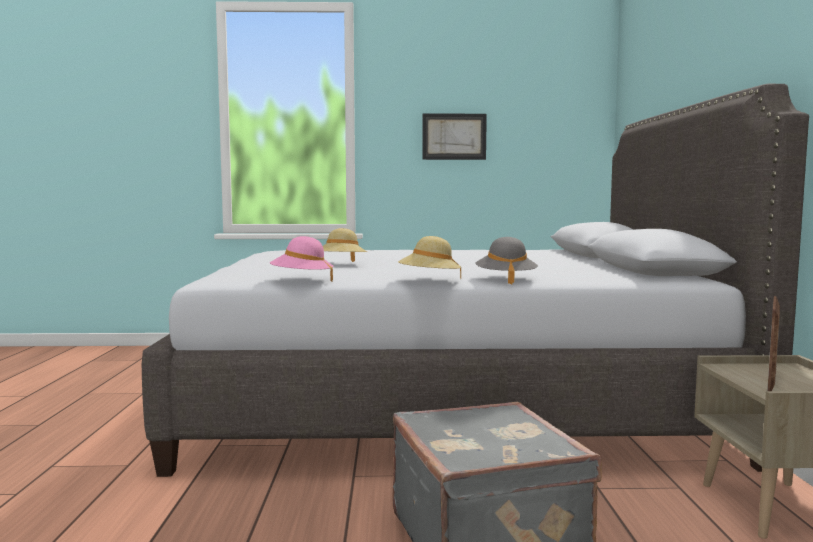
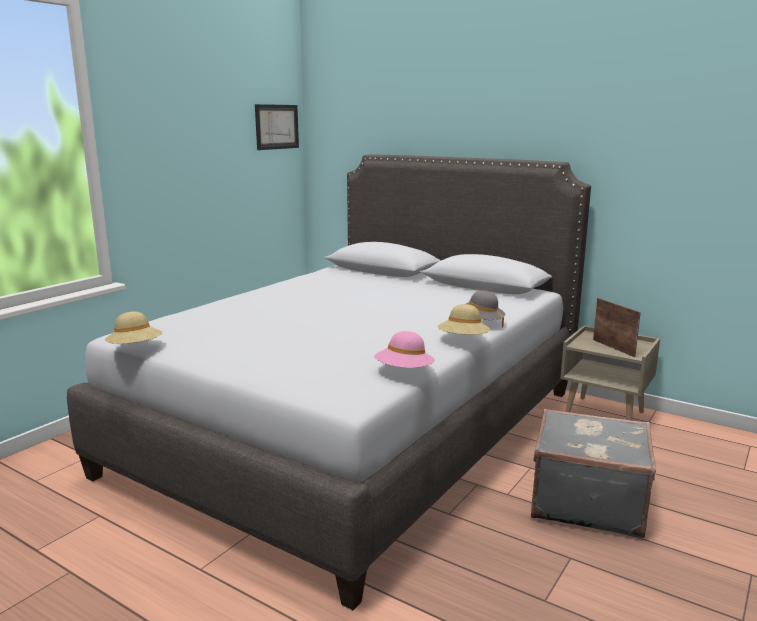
camera: 55 degrees left, 10 degrees up
beige hat [323,228,367,262] -> beige hat moved to [105,311,162,344]
picture [422,114,487,160] -> picture moved to [255,104,299,150]

